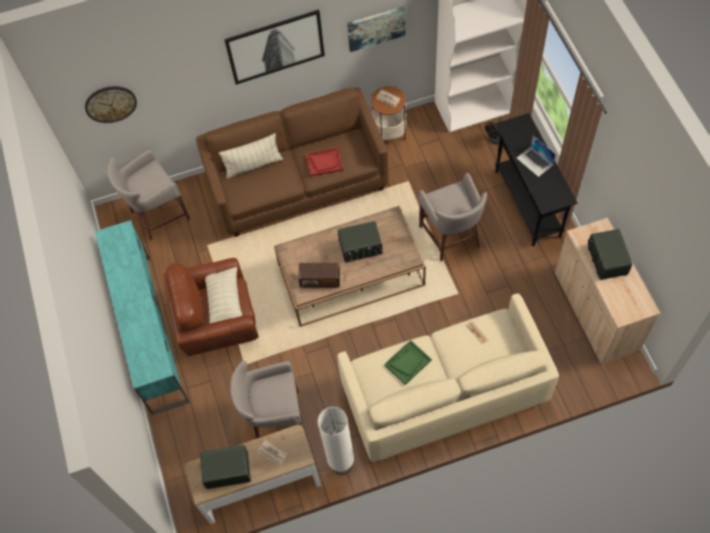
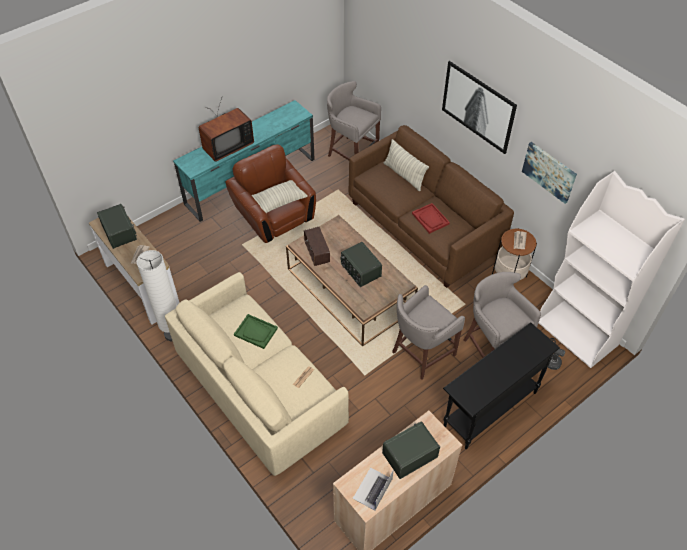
camera: 65 degrees right, 10 degrees down
wall clock [85,86,137,123] -> none
grey stool [230,361,303,439] -> grey stool moved to [464,272,541,358]
laptop [517,135,556,177] -> laptop moved to [353,467,394,511]
none -> television [199,98,254,162]

